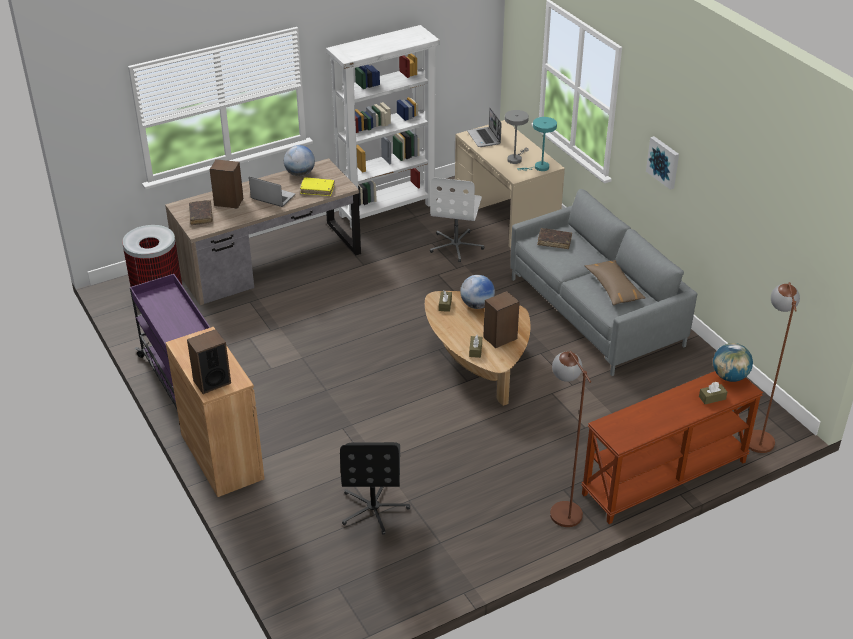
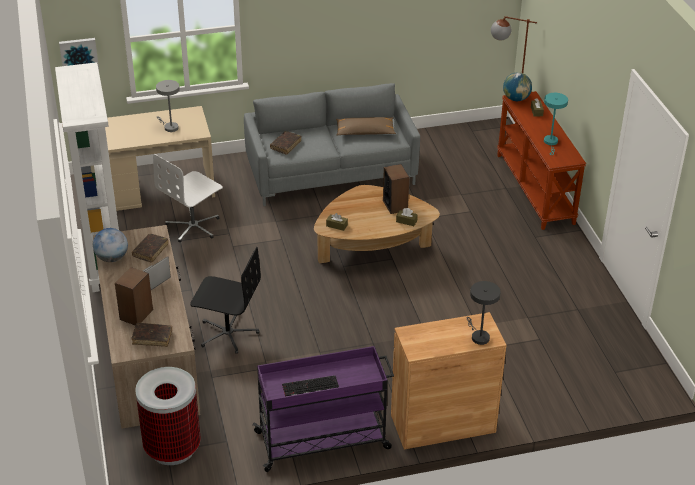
camera: 75 degrees left, 0 degrees up
speaker [187,329,231,394] -> grey table lamp [466,281,501,345]
yellow book [300,177,335,196] -> brown book [132,234,168,263]
black office chair [340,442,410,535] -> black office chair moved to [190,247,261,354]
white office chair [430,177,484,262] -> white office chair turned 105 degrees clockwise [153,154,223,242]
globe [460,275,495,309] -> none
laptop [467,108,501,147] -> none
turquoise table lamp [517,117,557,171] -> turquoise table lamp moved to [544,93,568,155]
brown floor lamp [550,351,591,527] -> none
picture [646,136,679,190] -> picture moved to [59,38,99,69]
none -> keyboard [282,375,339,397]

